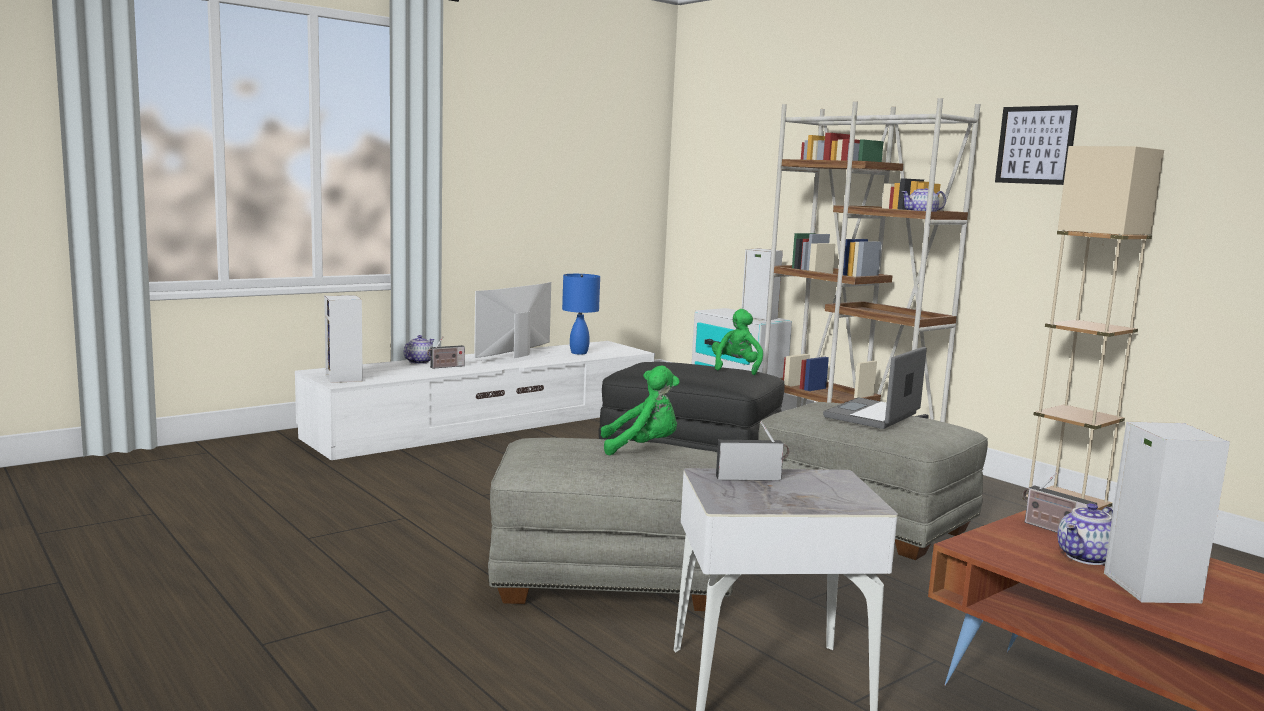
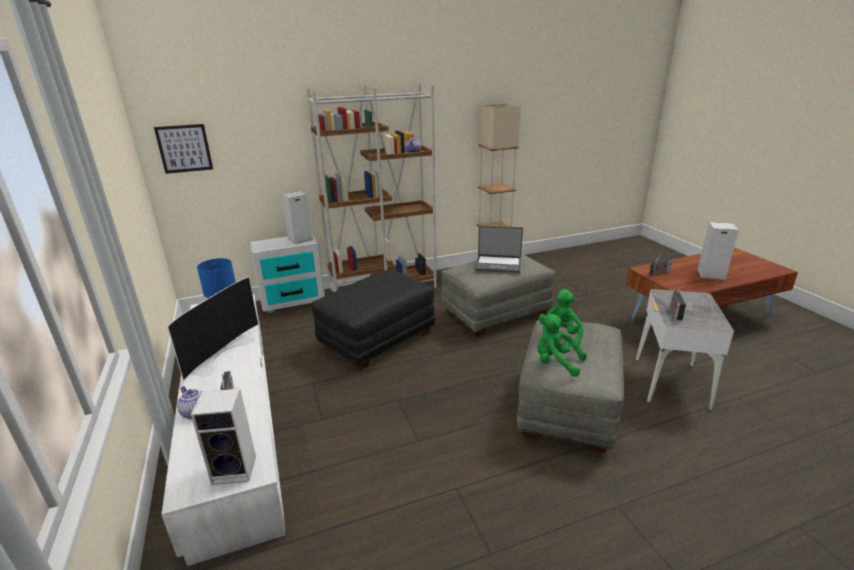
camera: 70 degrees left, 15 degrees up
television [474,282,551,364] -> television turned 120 degrees counterclockwise [167,277,259,381]
green plush toy [712,309,763,375] -> green plush toy moved to [537,314,587,377]
laptop [823,347,927,429] -> laptop turned 45 degrees counterclockwise [475,226,523,273]
picture [995,105,1078,185] -> picture moved to [154,124,213,174]
teapot [1057,503,1113,565] -> none

